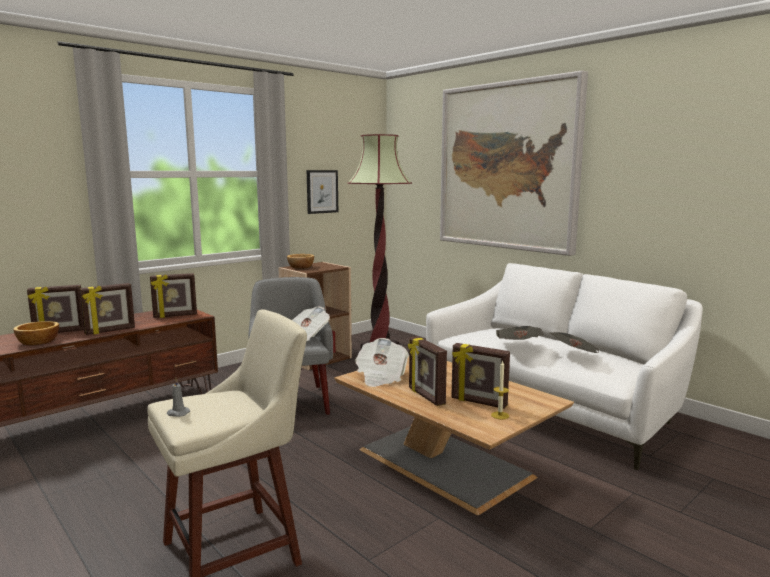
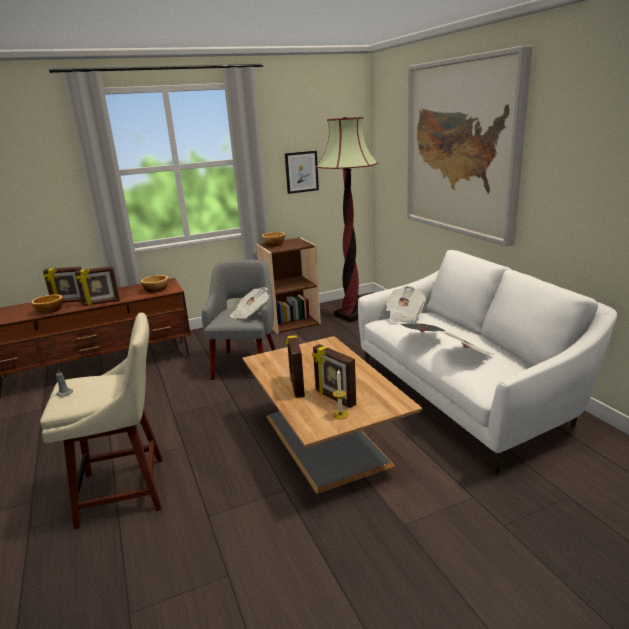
camera: 20 degrees right, 10 degrees up
picture frame [150,273,197,318] -> bowl [141,275,168,292]
newspaper [355,338,409,387] -> newspaper moved to [385,286,426,322]

